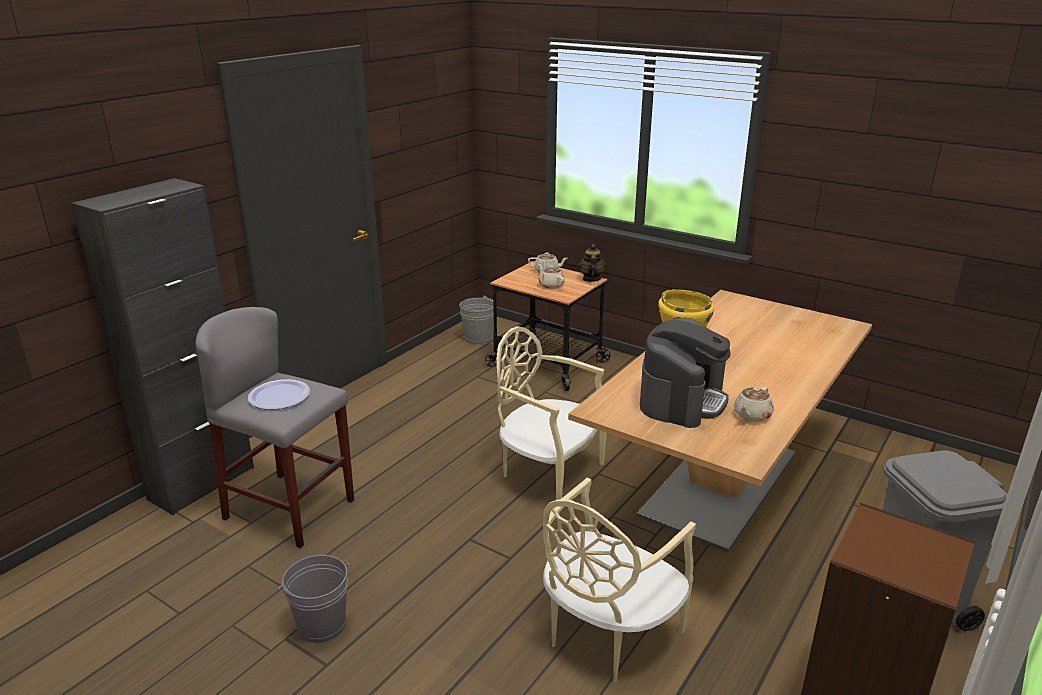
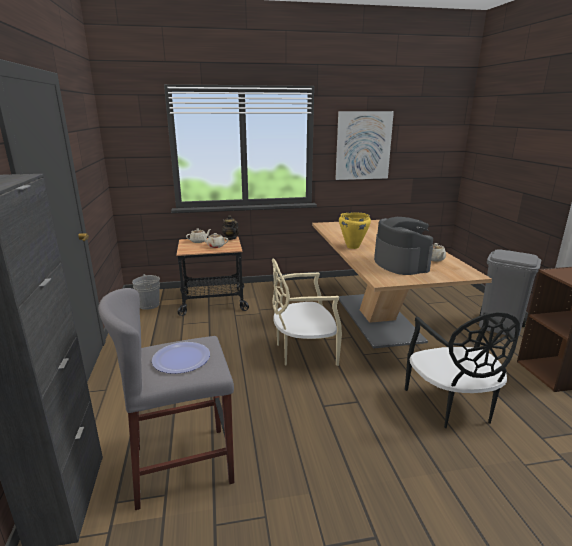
camera: 45 degrees left, 5 degrees down
grey bucket [279,555,351,643] -> none
beige chair [543,478,696,682] -> black chair [405,312,520,428]
none -> picture [335,111,394,180]

